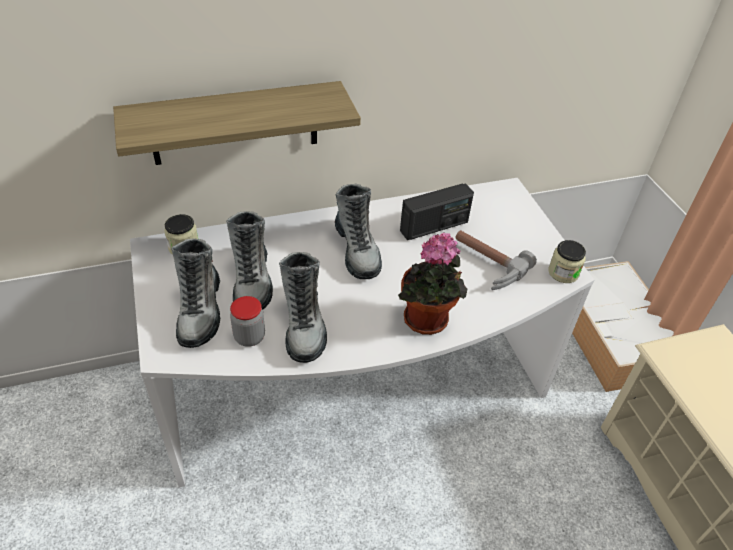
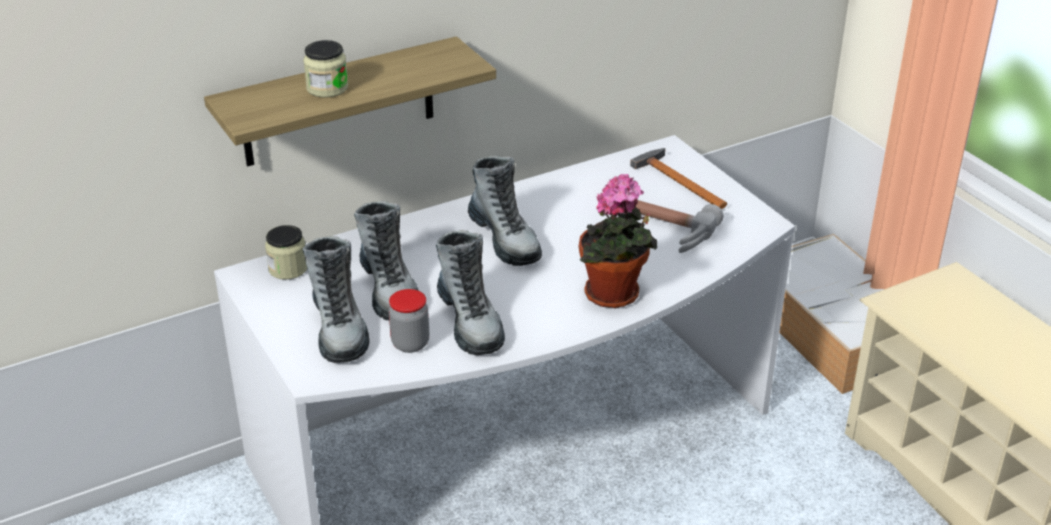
camera: 10 degrees left, 10 degrees down
radio [400,183,474,240] -> none
jar [548,240,586,283] -> jar moved to [303,40,348,98]
none -> hammer [630,148,727,209]

